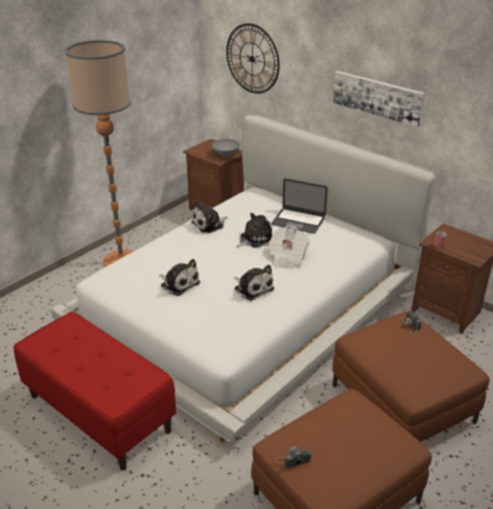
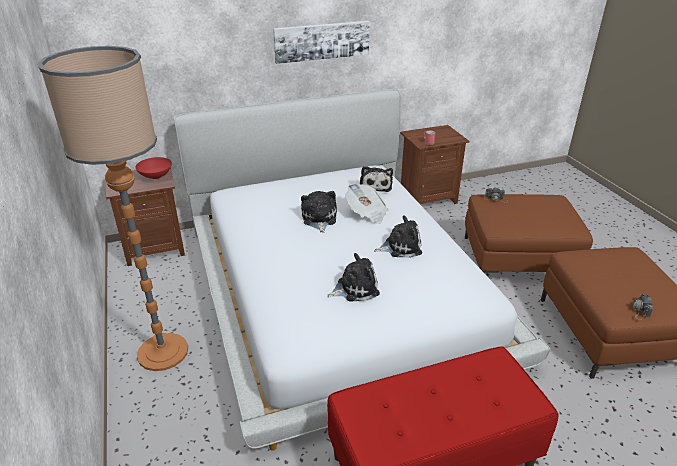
camera: 60 degrees left, 0 degrees up
plush toy [191,200,227,233] -> plush toy moved to [360,166,393,192]
grey bowl [212,139,240,156] -> red bowl [135,157,172,179]
wall clock [226,23,280,94] -> none
laptop [271,179,328,234] -> none

